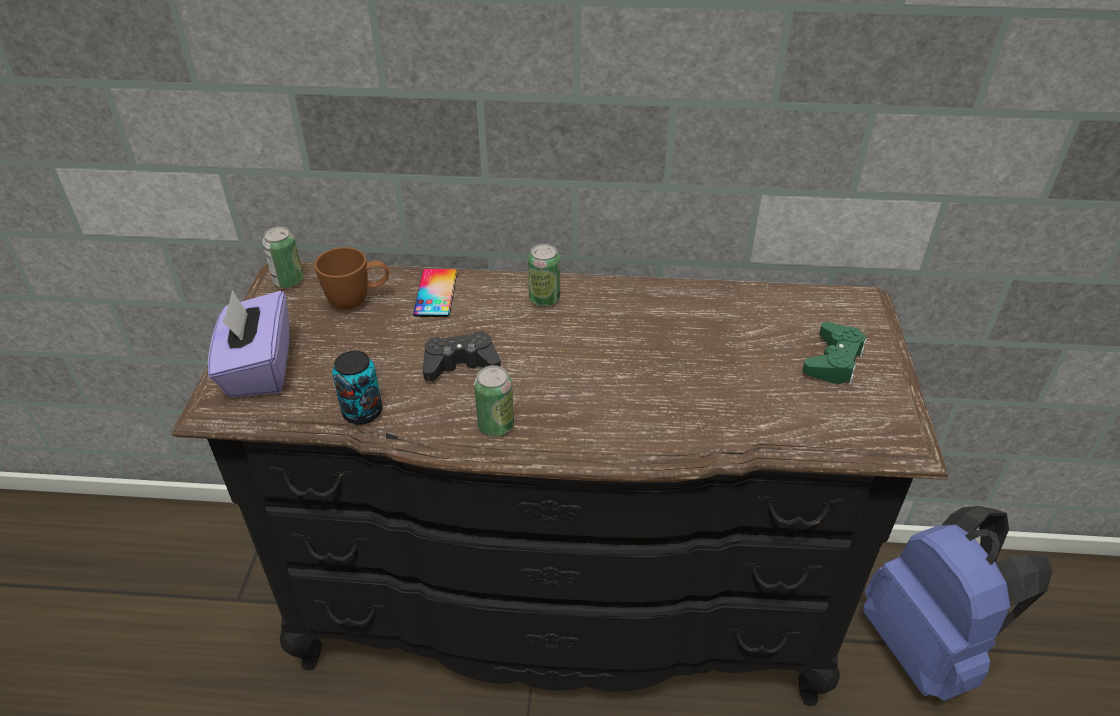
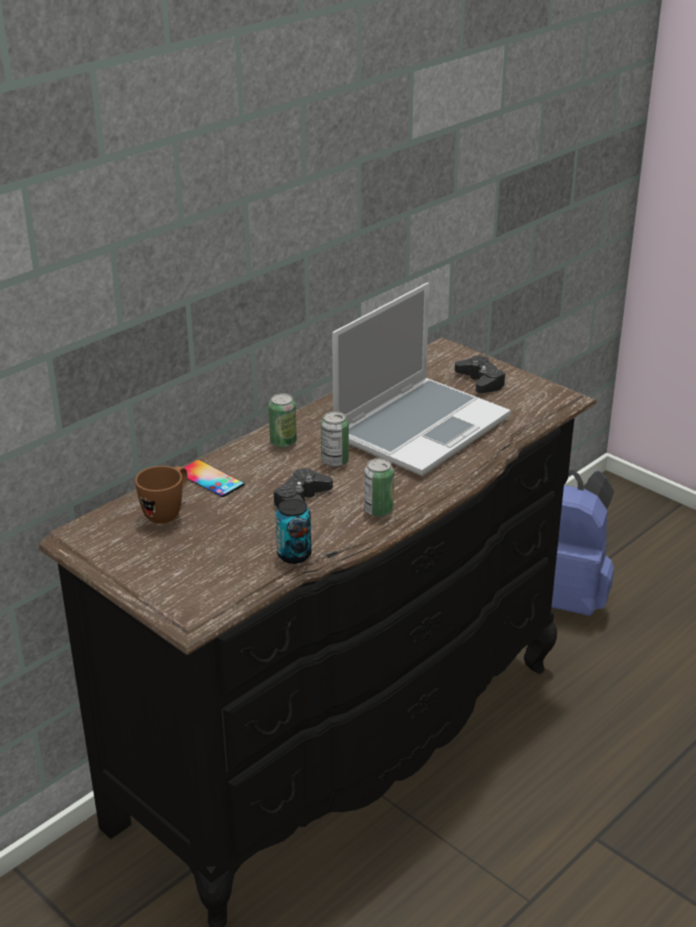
camera: 50 degrees left, 10 degrees down
purple tissue box [208,291,289,397] -> none
can [262,226,304,288] -> can moved to [321,411,349,467]
green game controller [803,322,867,384] -> black game controller [455,355,505,393]
none -> laptop [332,282,511,476]

